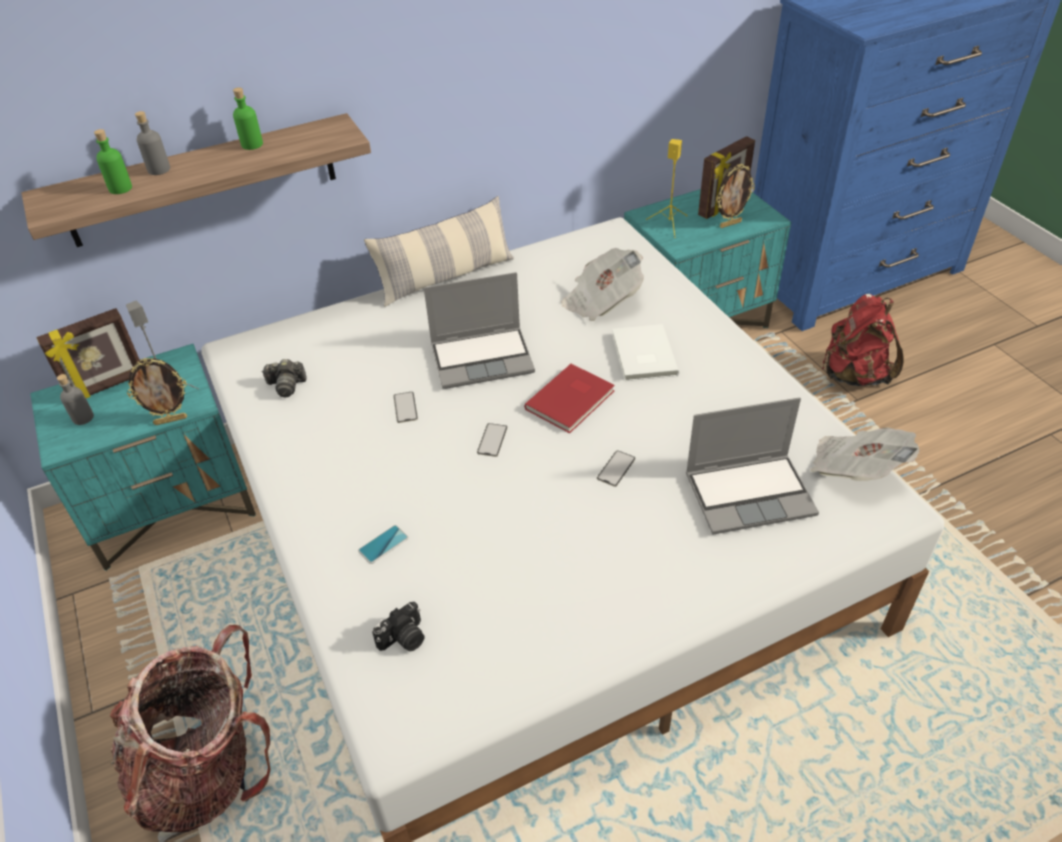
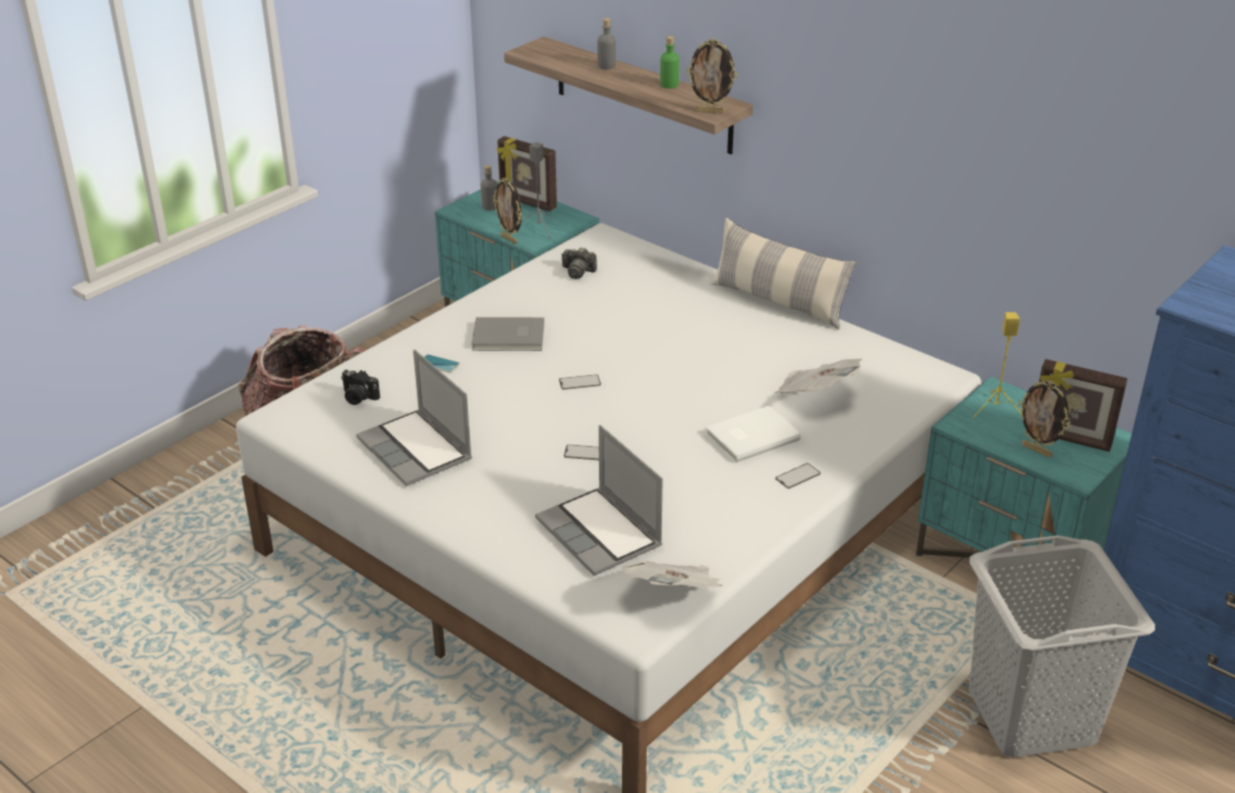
camera: 65 degrees right, 10 degrees down
green bottle [94,129,132,194] -> none
camera [262,359,307,397] -> camera turned 45 degrees counterclockwise [561,247,597,279]
phone [394,392,418,423] -> phone moved to [775,463,821,489]
laptop [424,272,535,389] -> laptop moved to [356,349,472,486]
red book [524,364,615,433] -> none
red backpack [822,294,904,386] -> grey laundry basket [969,535,1155,758]
none -> grey book [472,317,544,351]
none -> picture frame [686,39,737,114]

